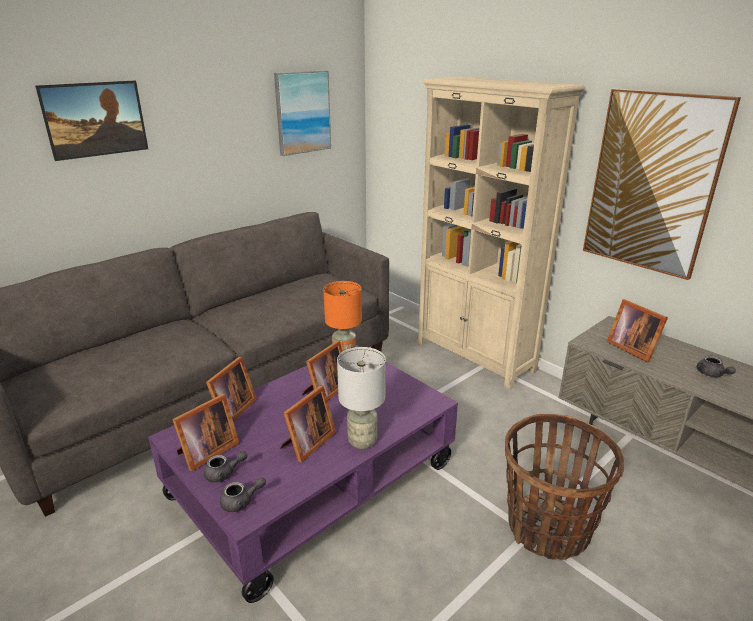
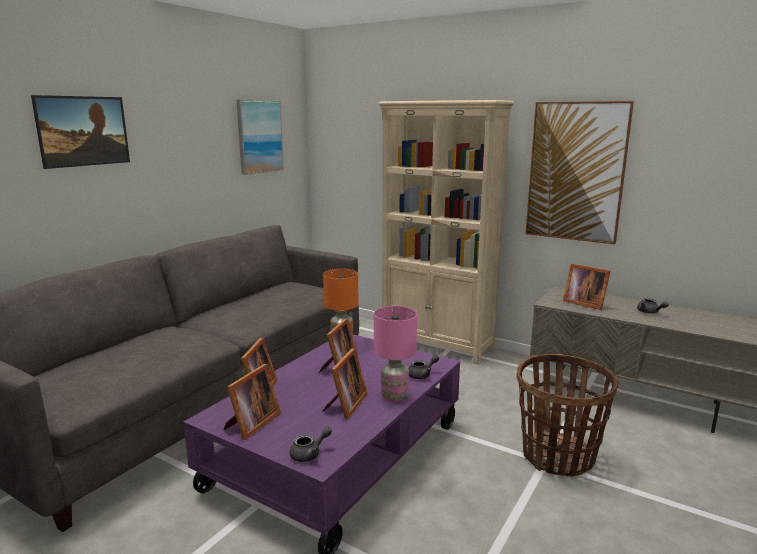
camera: 15 degrees left, 10 degrees down
grey teapot [204,451,247,483] -> grey teapot moved to [409,355,439,379]
grey table lamp [337,347,386,449] -> pink table lamp [374,306,417,402]

